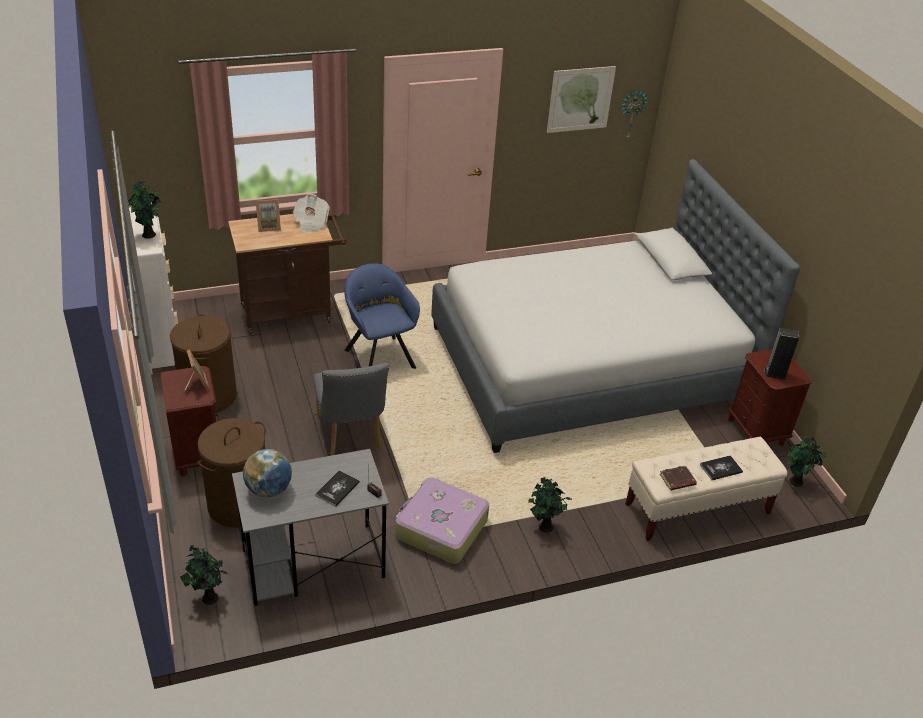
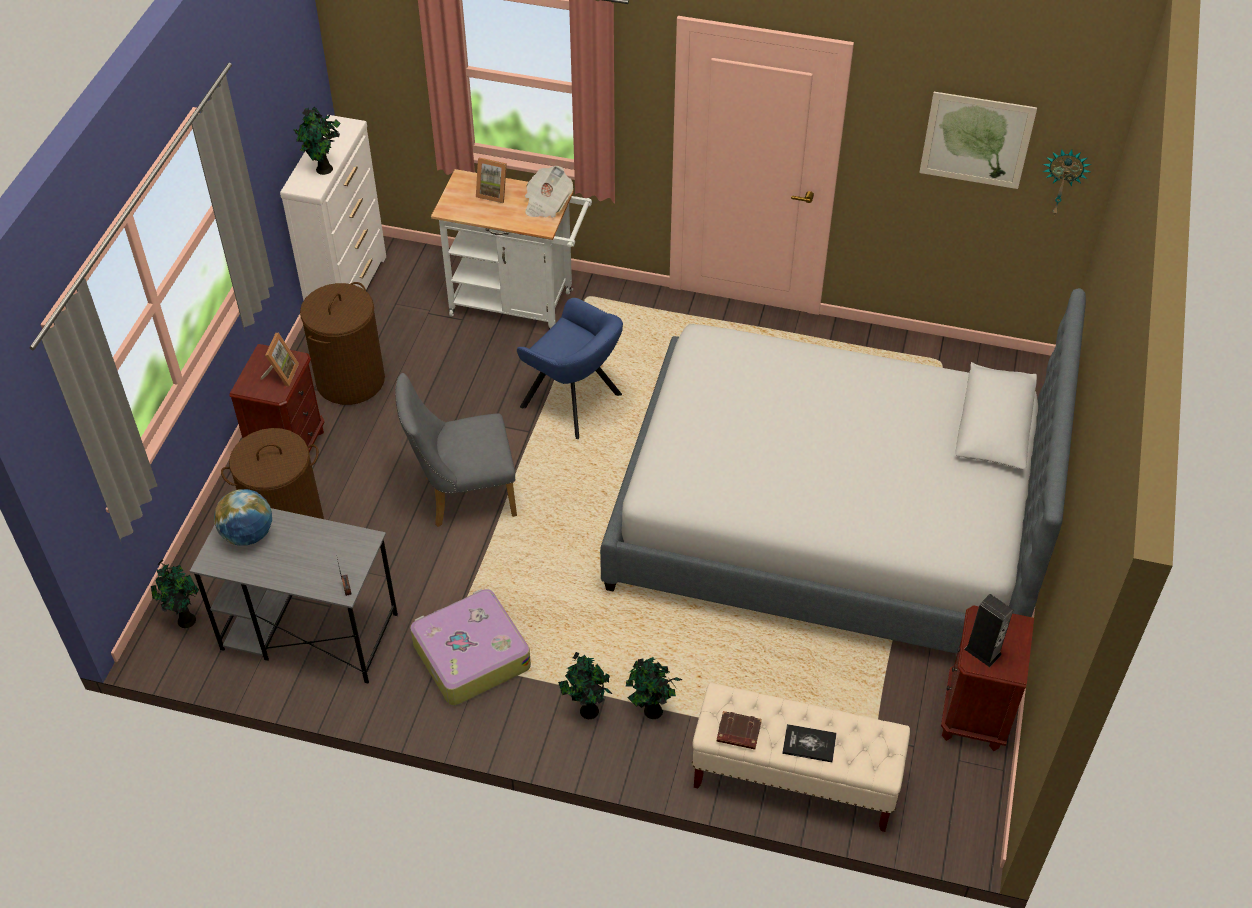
camera: 35 degrees right, 10 degrees up
brown cart [228,214,347,335] -> white cart [431,169,592,330]
grey chair [313,363,389,456] -> grey chair turned 60 degrees clockwise [395,373,517,527]
book [315,470,360,507] -> none
blue armchair [344,263,420,369] -> blue armchair turned 120 degrees clockwise [517,298,623,439]
potted plant [787,436,827,487] -> potted plant moved to [626,657,683,719]

